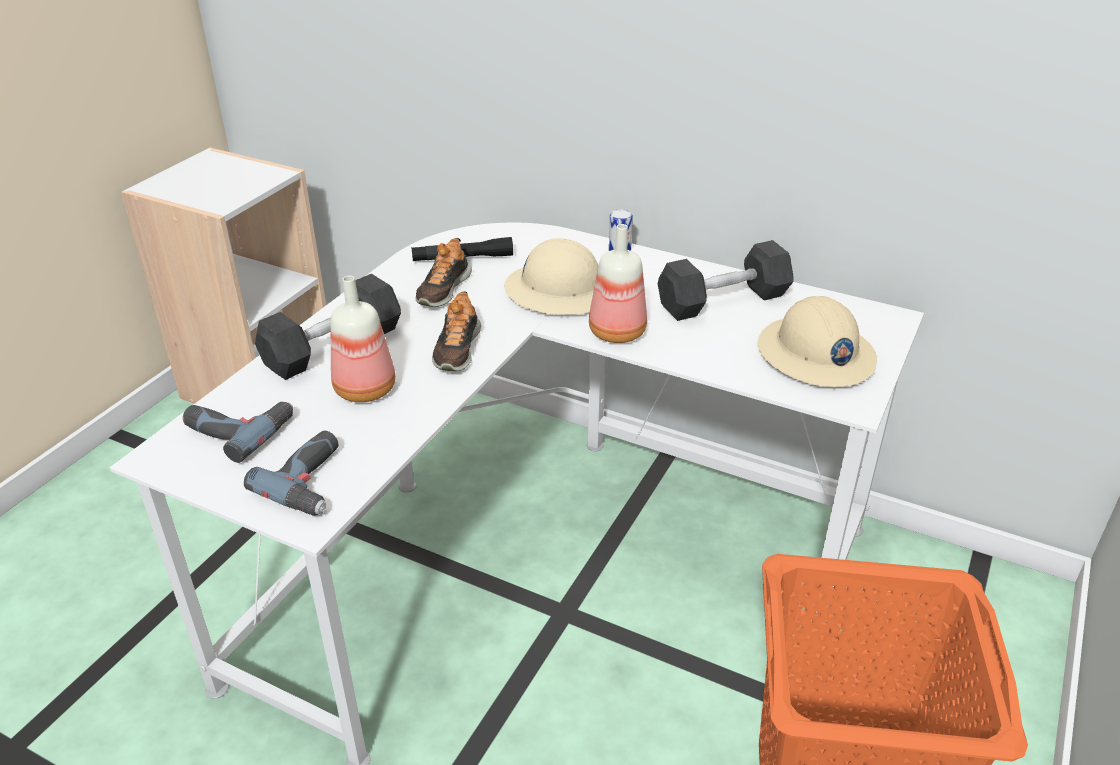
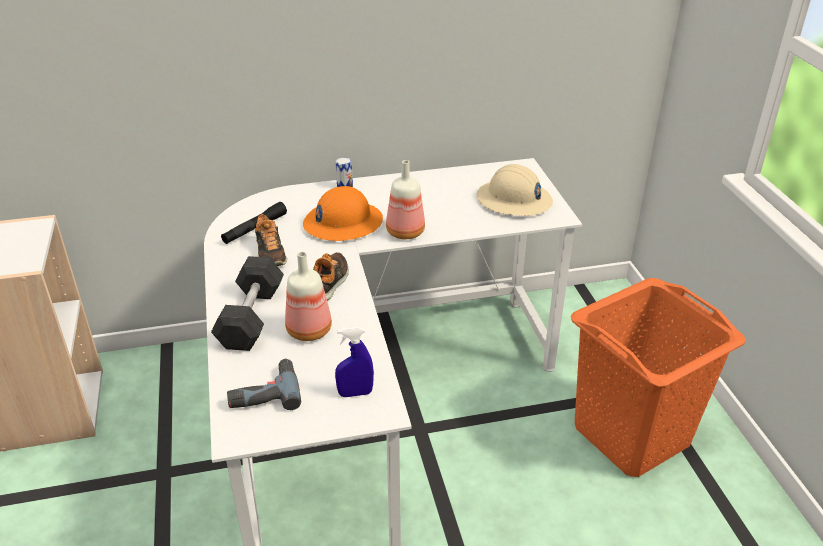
camera: 40 degrees left, 0 degrees up
power drill [244,430,338,516] -> blue spray bottle [335,327,374,397]
shoe [432,291,481,371] -> shoe turned 135 degrees counterclockwise [313,252,349,301]
beige hard hat [504,238,598,315] -> orange hard hat [303,186,383,241]
grey dumbbell [658,240,794,321] -> none

